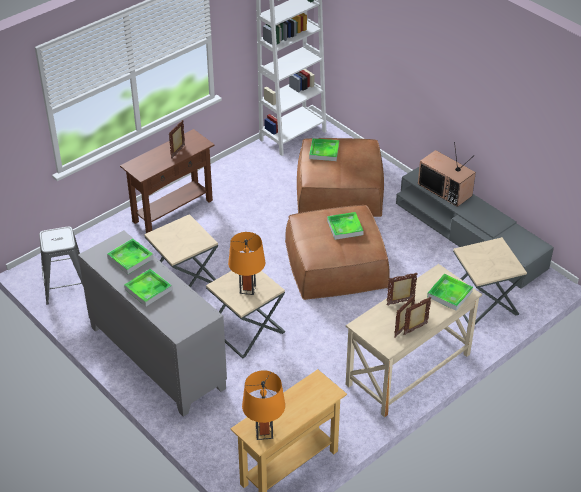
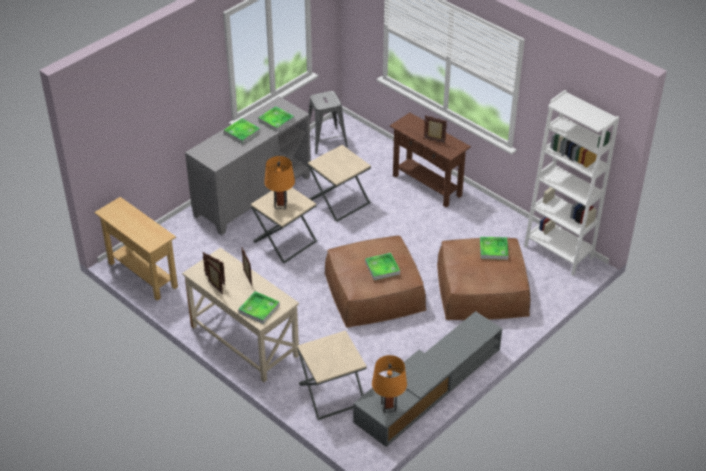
camera: 85 degrees right, 0 degrees up
orange table lamp [242,370,285,440] -> orange table lamp moved to [372,355,407,413]
television [418,142,476,207] -> none

